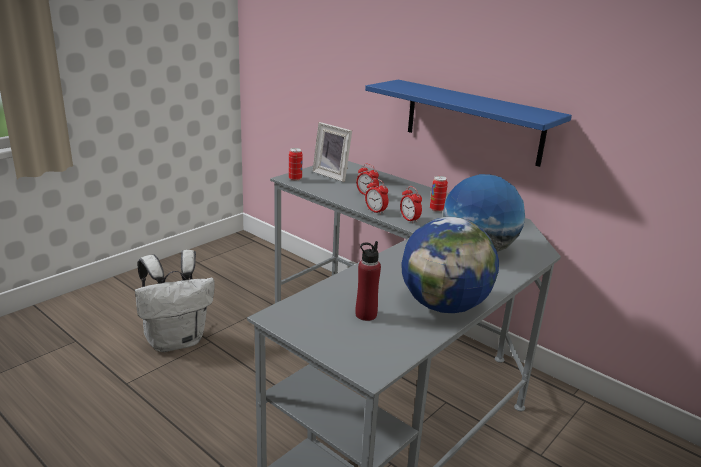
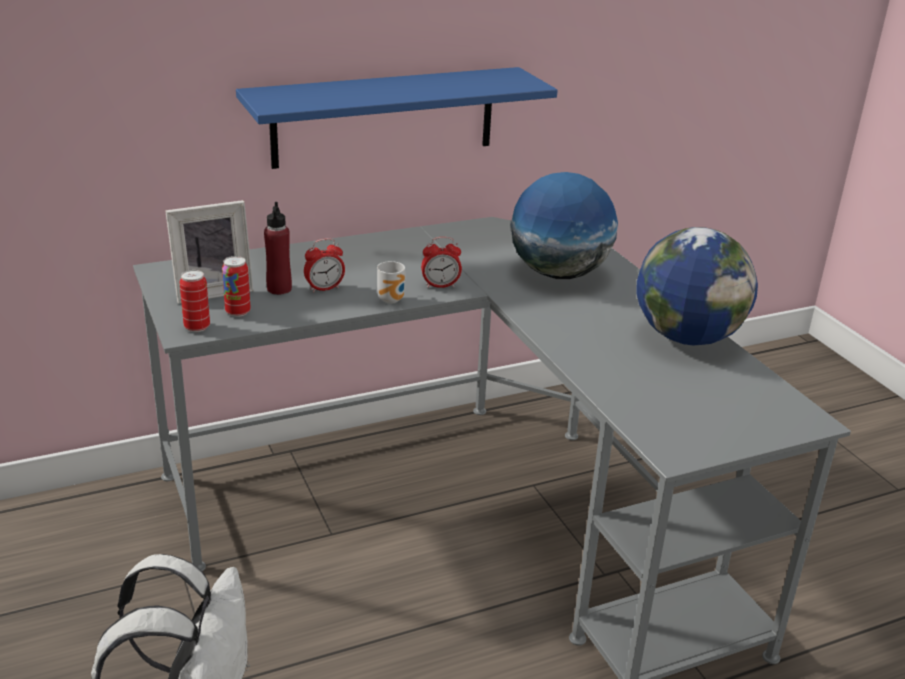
camera: 65 degrees left, 5 degrees up
red bottle [355,241,381,321] -> red bottle moved to [264,202,292,295]
alarm clock [365,178,389,215] -> mug [377,261,406,304]
can [430,176,448,212] -> can moved to [222,256,251,317]

